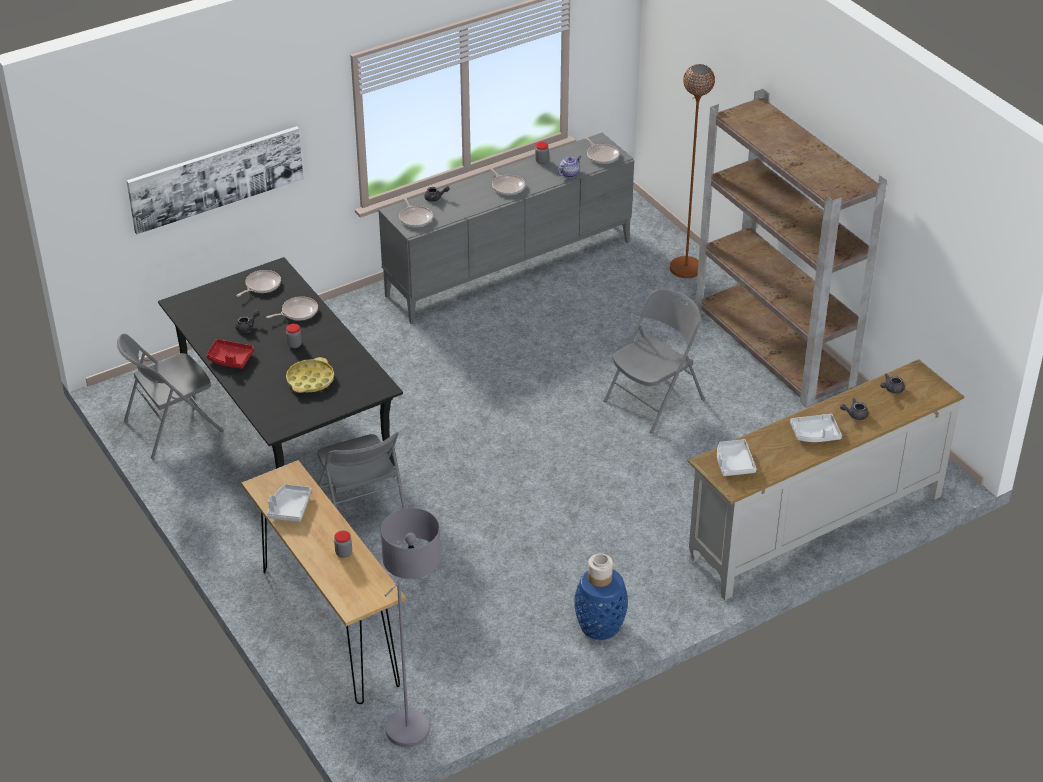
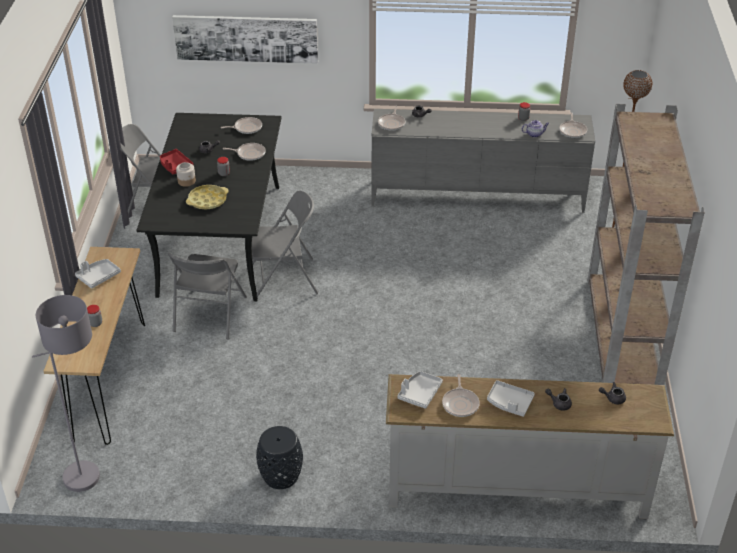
camera: 35 degrees right, 0 degrees up
frying pan [489,167,525,195] -> frying pan moved to [442,374,480,417]
blue stool [574,569,628,640] -> black stool [256,426,303,489]
jar [588,553,613,587] -> jar moved to [176,162,196,187]
grey chair [603,289,705,434] -> grey chair moved to [252,191,318,297]

